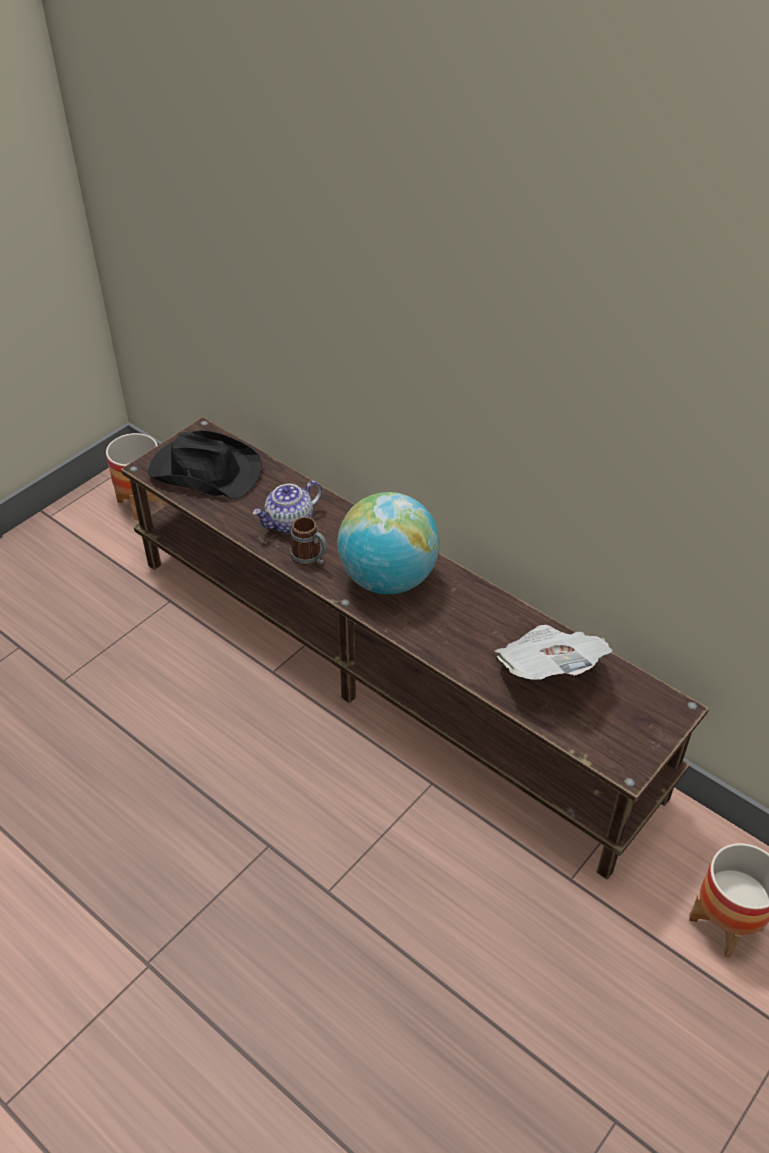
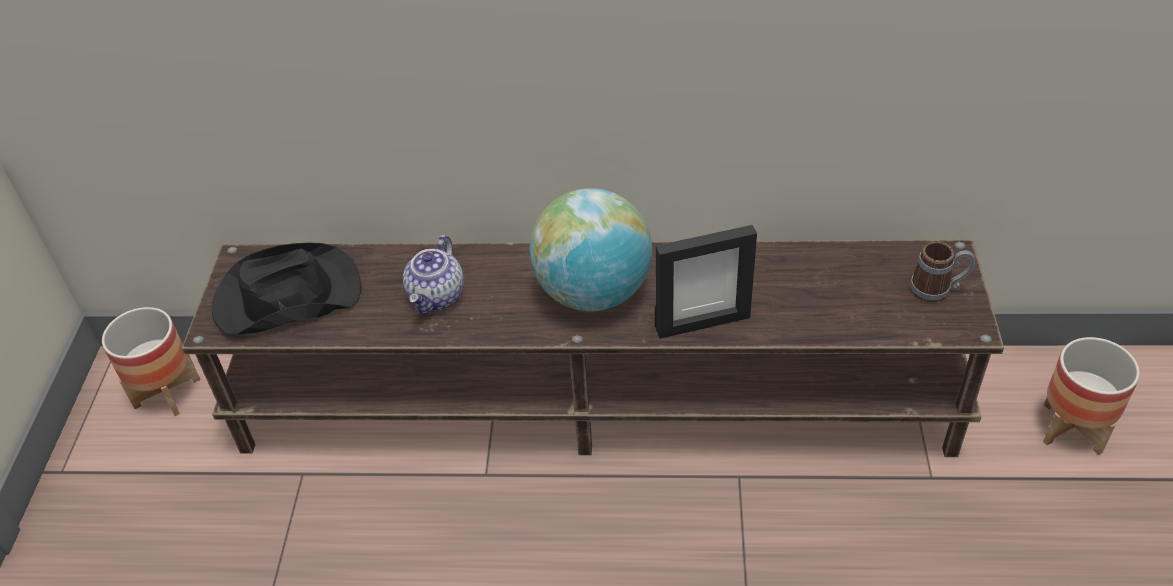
camera: 35 degrees left, 0 degrees up
mug [290,517,327,566] -> mug moved to [910,242,975,303]
newspaper [495,625,613,680] -> none
none -> picture frame [655,225,757,339]

